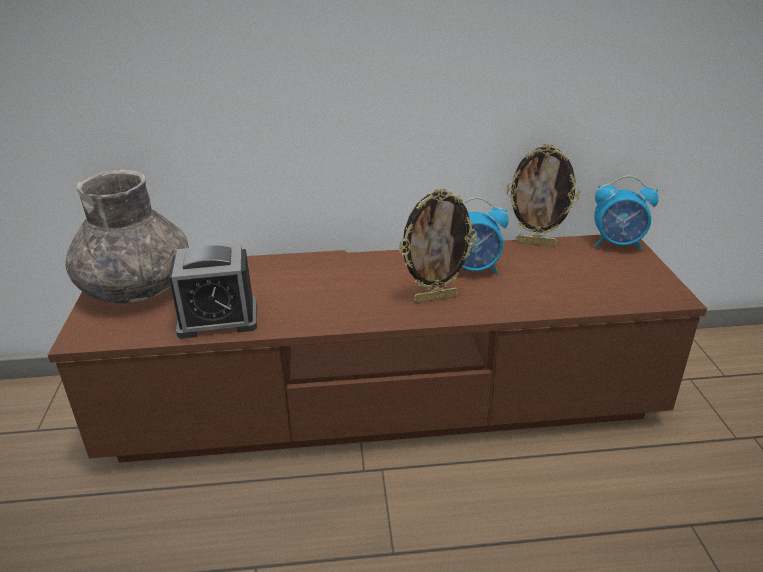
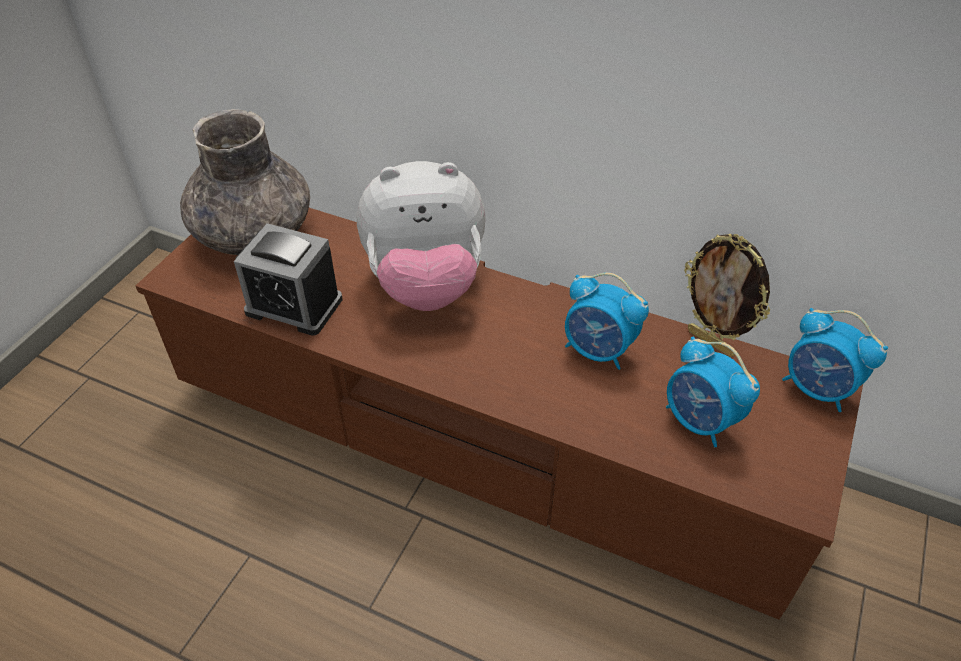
camera: 30 degrees right, 15 degrees up
picture frame [399,188,477,303] -> none
none -> plush toy [357,161,485,311]
none -> alarm clock [666,337,760,447]

